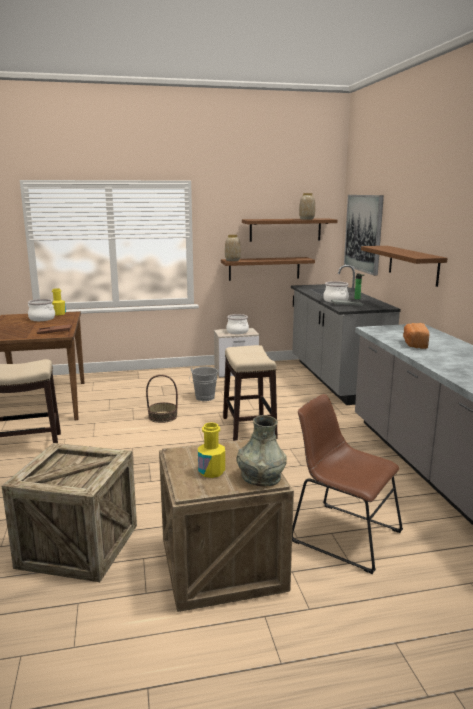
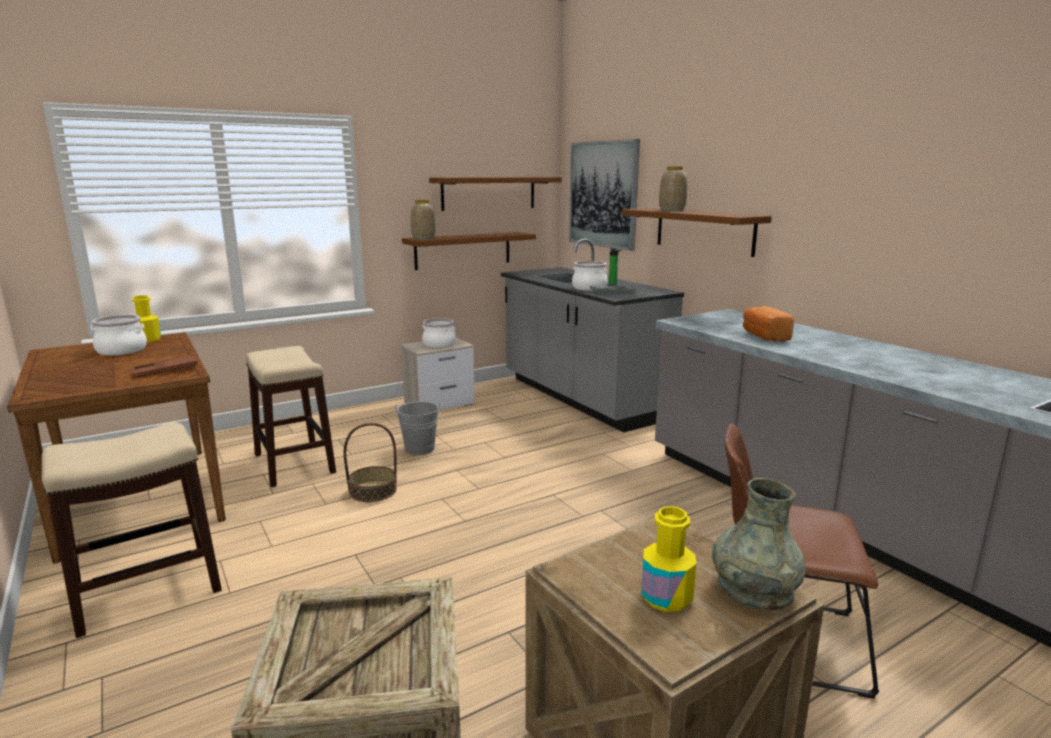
camera: 20 degrees left, 0 degrees up
stool [223,345,278,441] -> stool moved to [246,346,336,487]
vase [299,193,315,219] -> vase moved to [659,166,687,211]

